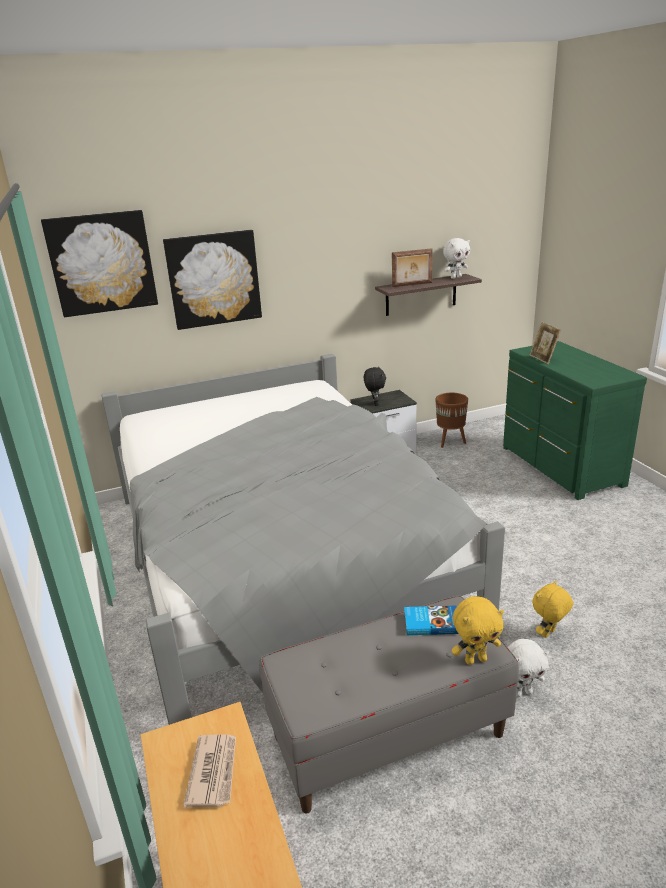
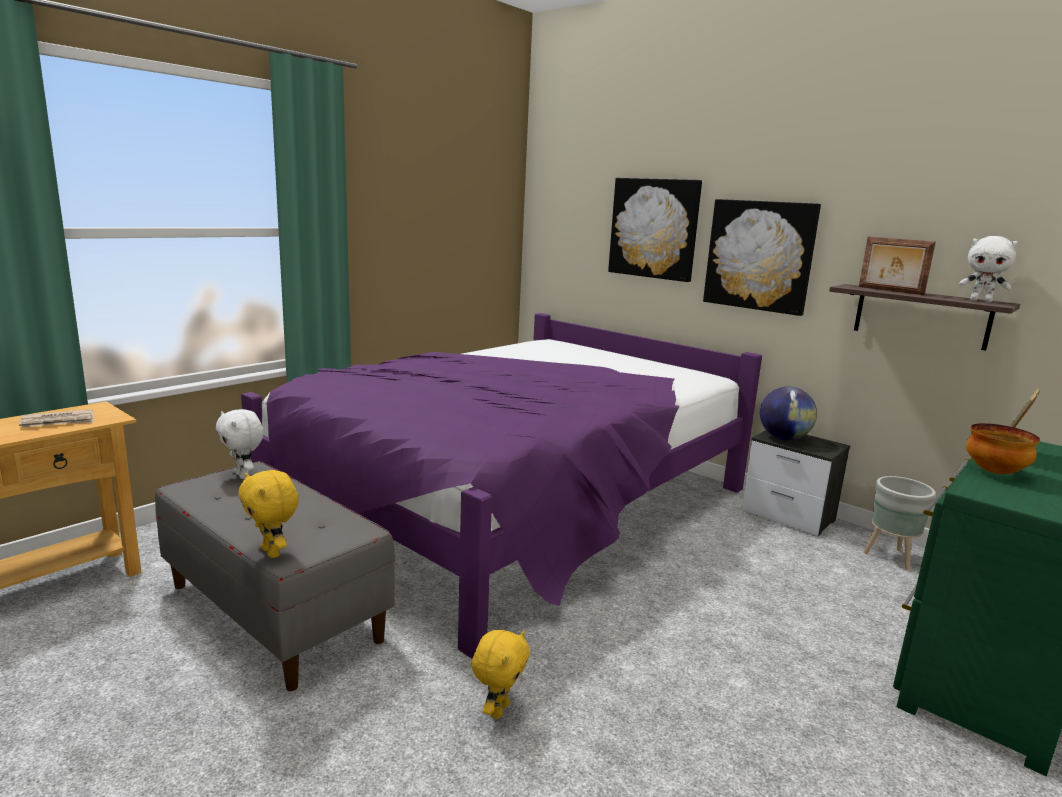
camera: 60 degrees right, 10 degrees down
picture [41,210,158,317] -> picture moved to [703,199,821,316]
grey bed [101,354,505,725] -> purple bed [241,313,762,659]
black plush toy [364,366,386,406] -> globe [760,387,817,440]
book [404,606,458,635] -> none
brown planter [435,393,468,448] -> grey planter [863,476,936,570]
white plush toy [508,639,549,697] -> white plush toy moved to [216,409,264,479]
yellow plush toy [532,581,573,638] -> yellow plush toy turned 90 degrees clockwise [472,630,530,719]
none -> bowl [966,423,1040,474]

